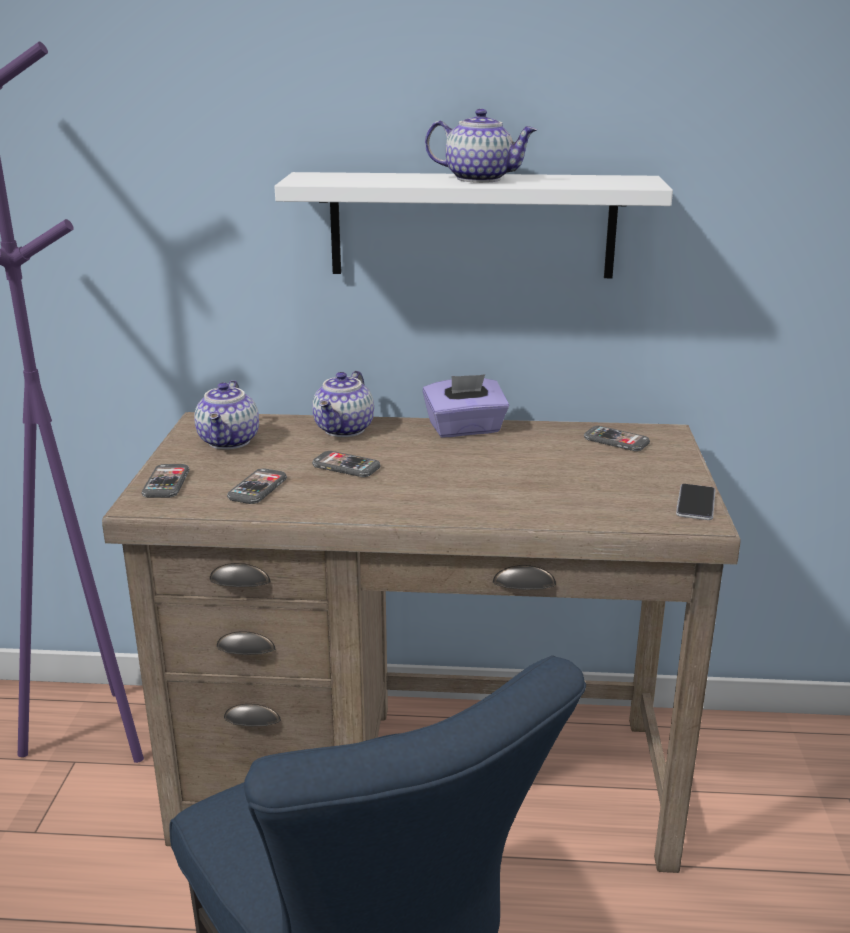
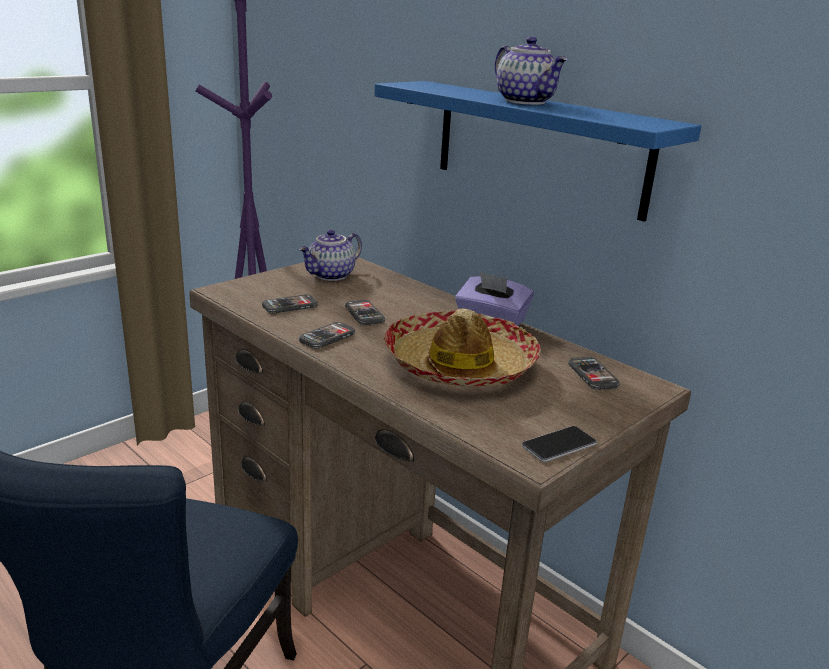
camera: 40 degrees right, 0 degrees up
phone [142,464,190,498] -> phone moved to [299,322,355,349]
white shelf [274,172,673,278] -> blue shelf [375,81,701,222]
teapot [312,371,374,437] -> none
none -> hat [384,308,541,386]

